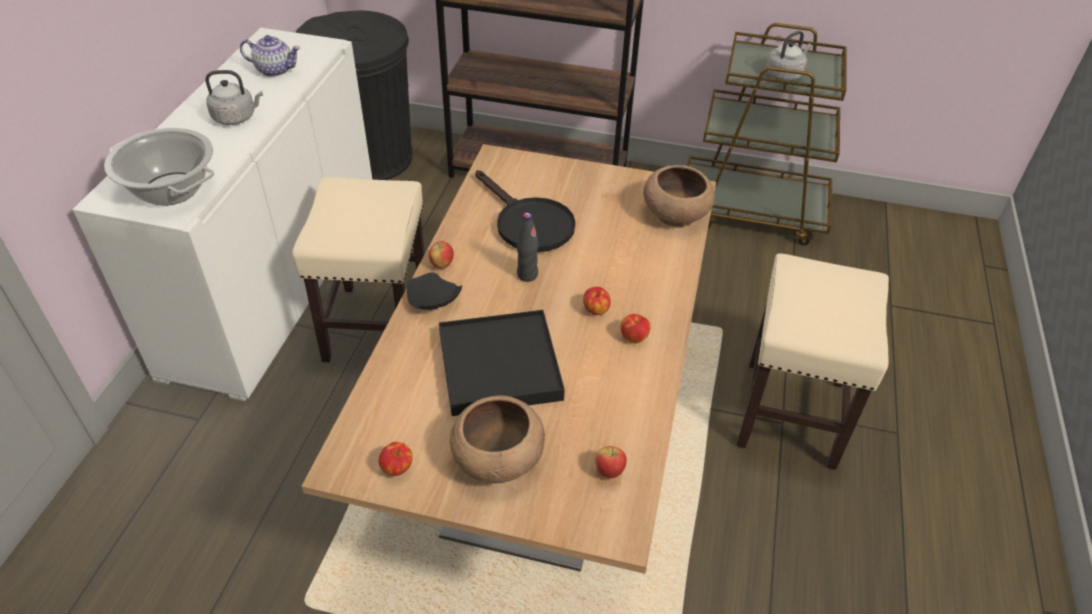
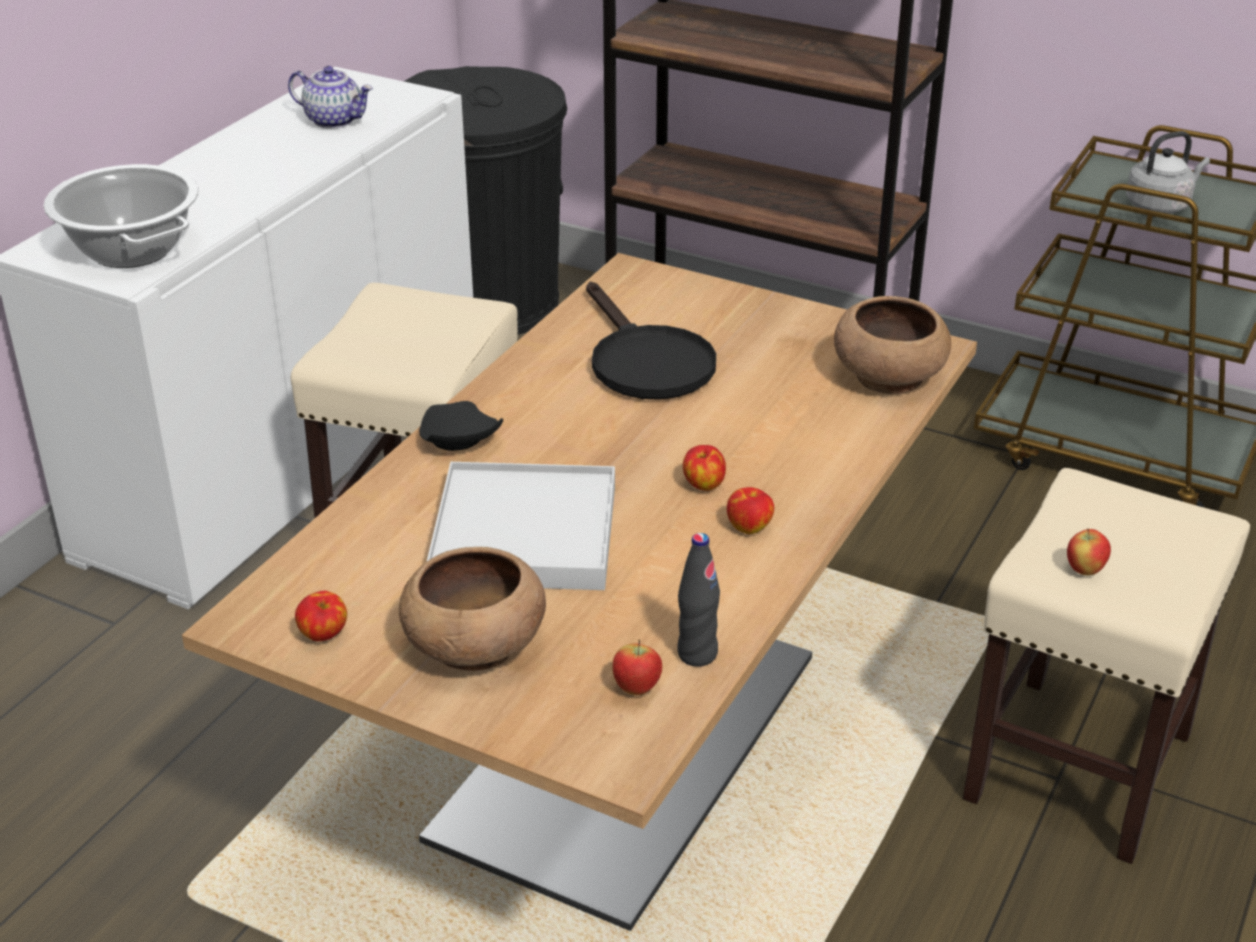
camera: 15 degrees right, 10 degrees down
grey kettle [205,70,263,125] -> none
apple [429,241,454,269] -> apple moved to [1067,529,1111,575]
black tray [439,310,565,416] -> white tray [427,462,615,590]
black bottle [517,213,539,282] -> black bottle moved to [677,533,720,667]

